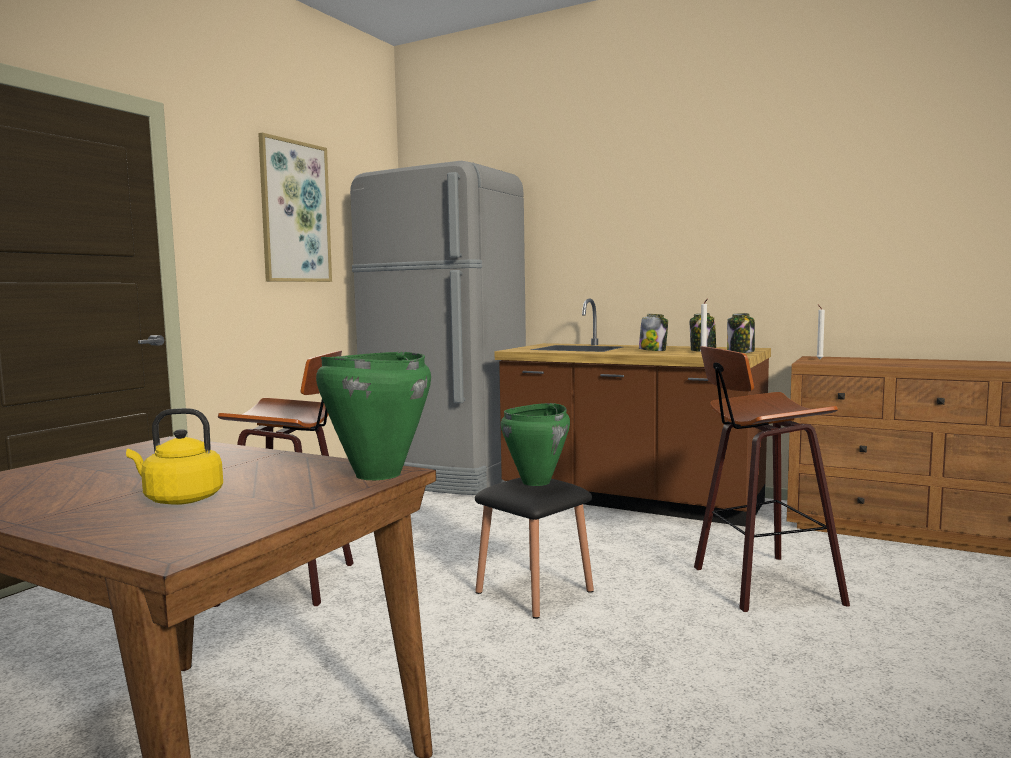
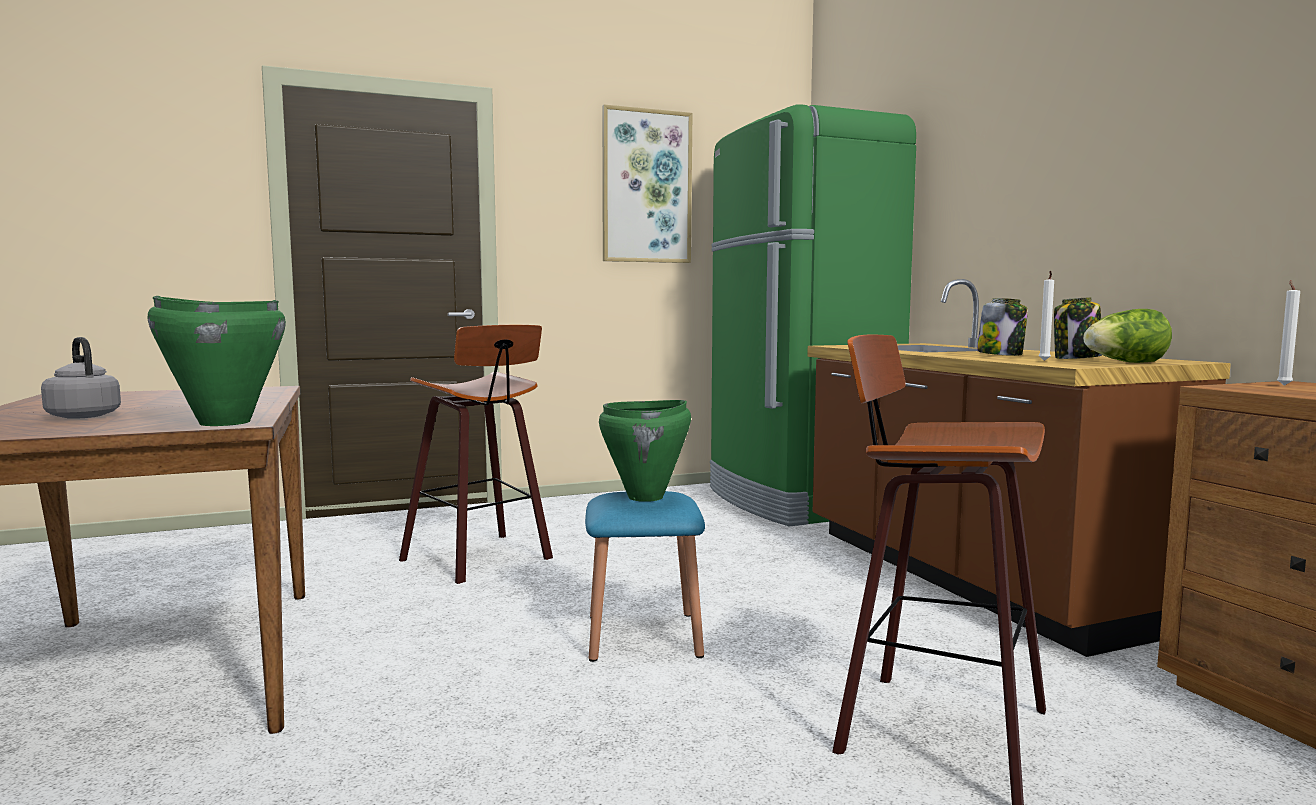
camera: 40 degrees right, 0 degrees up
yellow kettle [126,408,223,505] -> grey kettle [41,337,121,419]
grey fridge [350,161,526,495] -> green fridge [710,104,916,527]
black stool [475,477,594,619] -> blue stool [585,491,705,662]
jar [727,313,755,353] -> lettuce [1083,309,1172,363]

